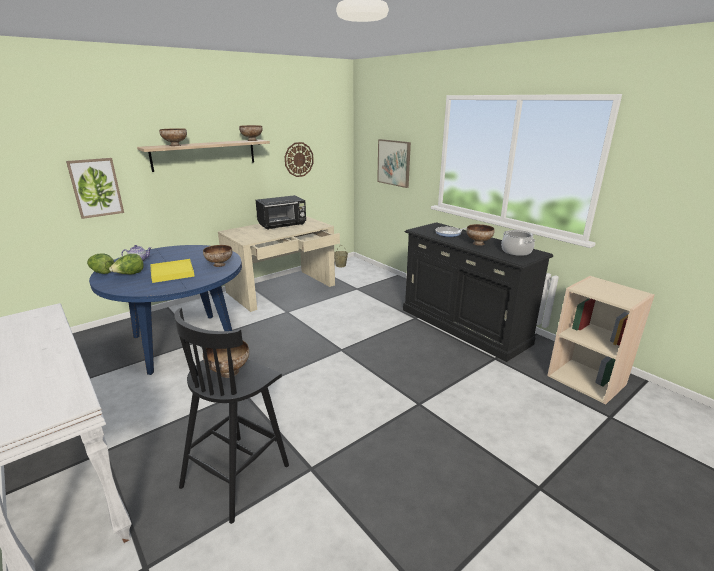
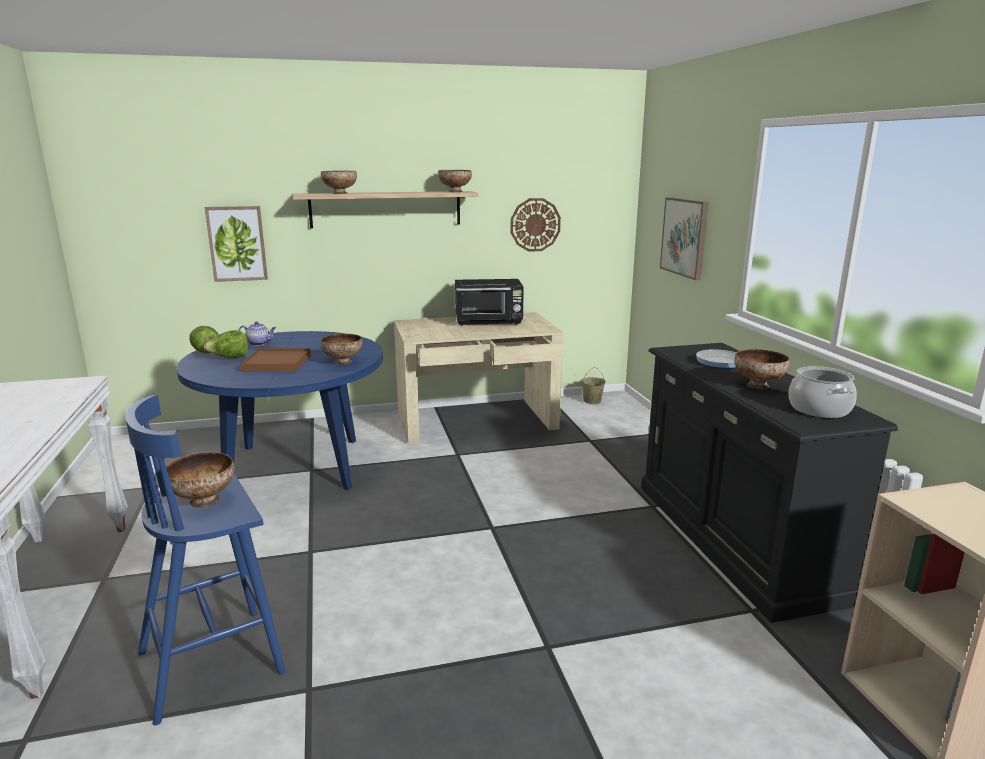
camera: 25 degrees right, 5 degrees down
yellow tray [150,259,194,283] -> brown tray [241,348,311,372]
black stool [174,308,289,524] -> blue stool [125,395,286,725]

